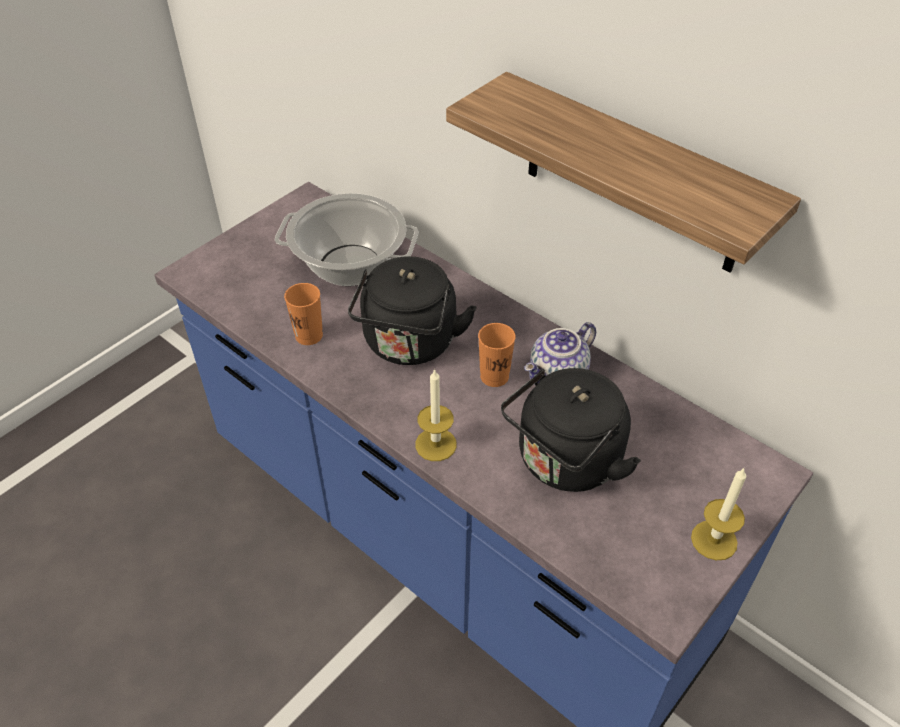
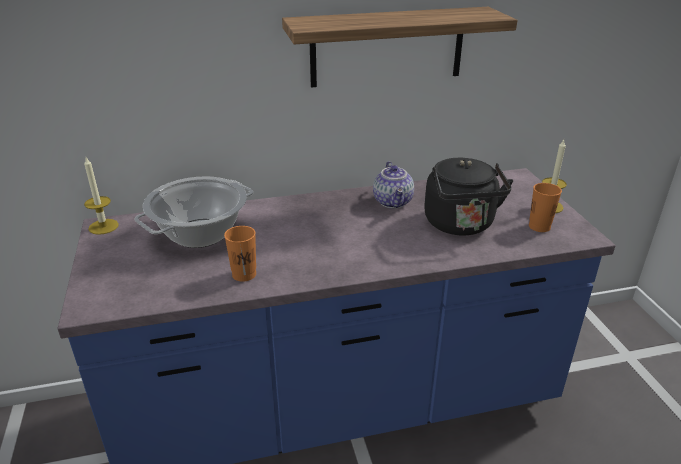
camera: 55 degrees left, 15 degrees down
black kettle [348,256,477,365] -> none
candle [416,369,457,461] -> candle moved to [84,157,119,235]
orange cup [478,323,516,387] -> orange cup moved to [529,183,562,232]

